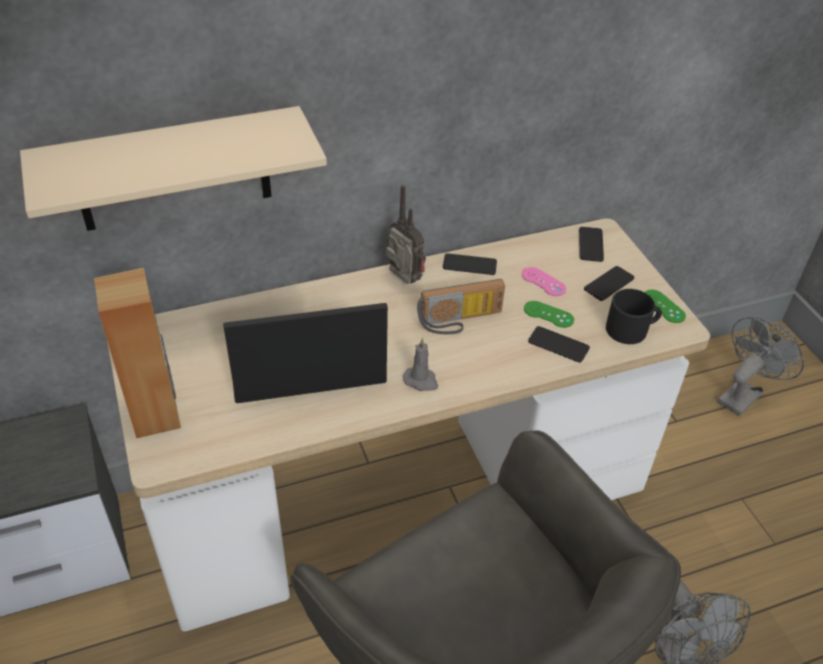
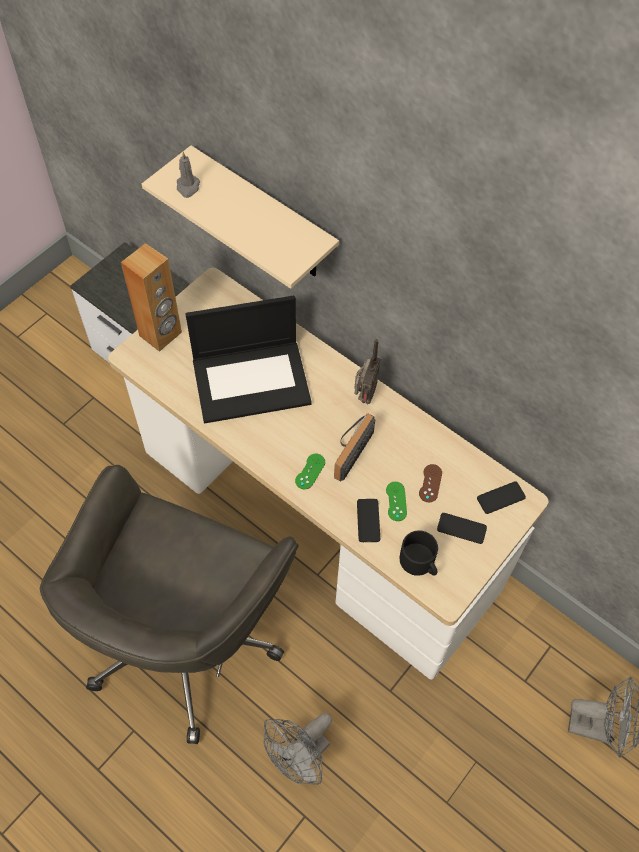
camera: 60 degrees right, 15 degrees up
laptop [223,303,388,403] -> laptop turned 120 degrees clockwise [186,296,312,423]
grey candle [403,338,438,391] -> grey candle moved to [177,151,200,198]
radio [417,279,505,335] -> radio turned 75 degrees clockwise [334,414,375,481]
phone [443,253,497,275] -> none
pink game controller [522,267,566,296] -> brown game controller [419,464,442,502]
green game controller [645,290,686,323] -> green game controller moved to [295,454,325,489]

